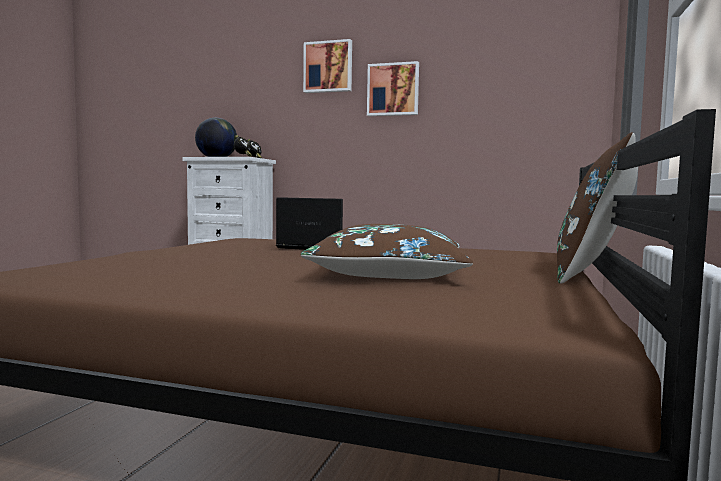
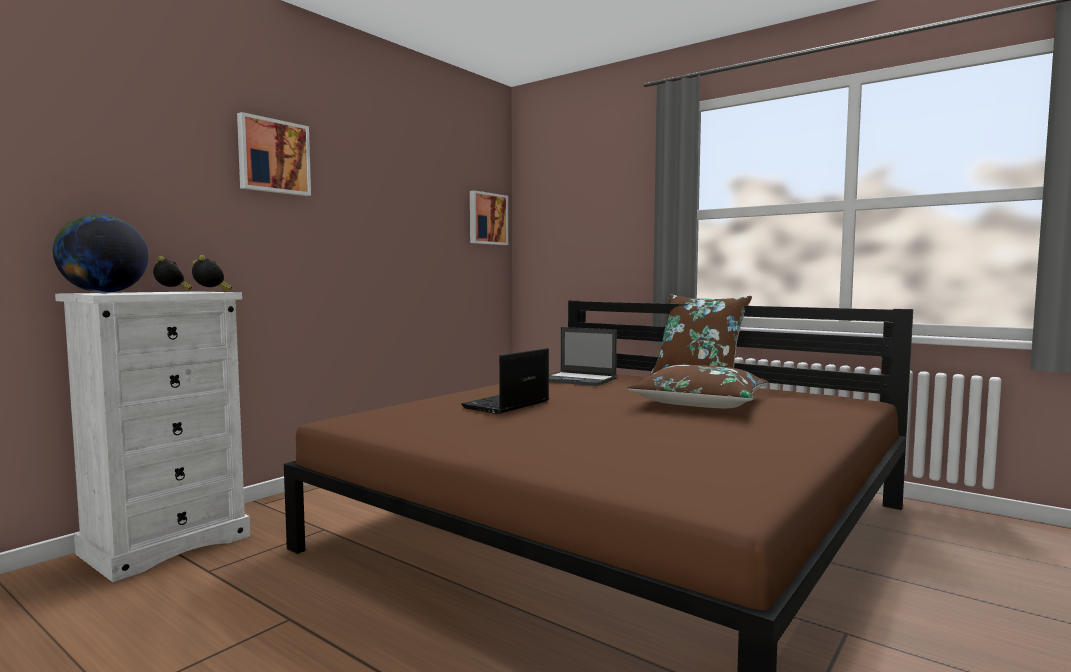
camera: 70 degrees left, 0 degrees up
picture [367,61,419,116] -> picture moved to [470,190,508,245]
none -> laptop [549,327,617,386]

